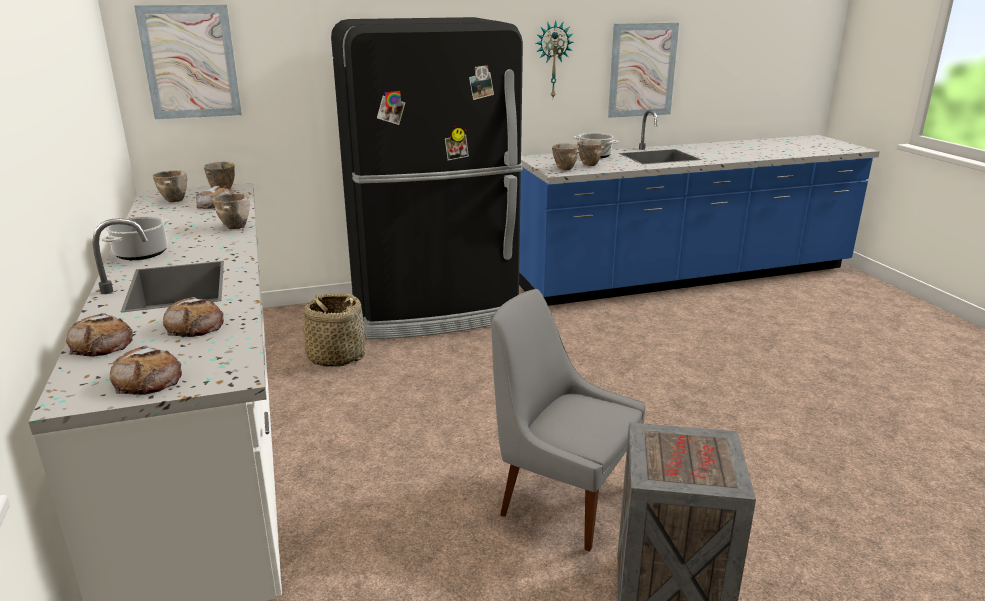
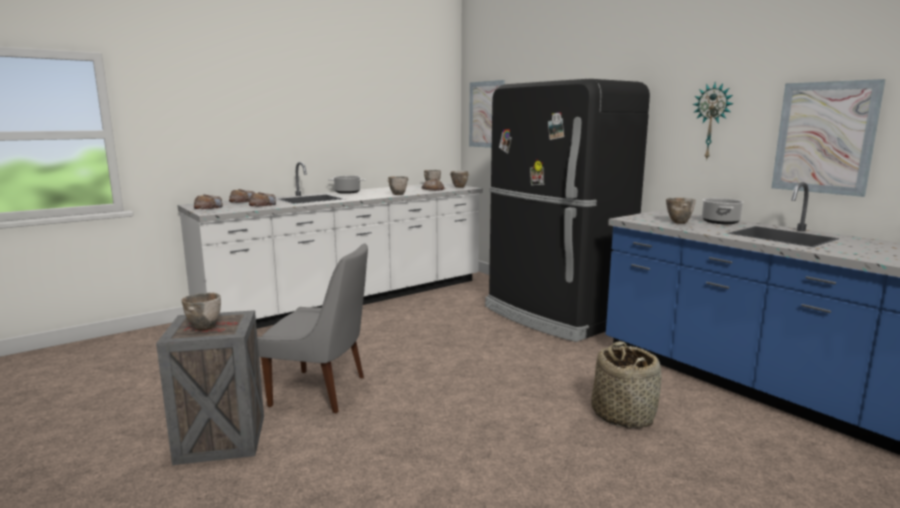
camera: 70 degrees right, 10 degrees down
basket [302,294,365,367] -> basket moved to [591,341,661,429]
grey chair [491,289,646,552] -> grey chair turned 90 degrees clockwise [257,243,368,413]
bowl [552,143,579,170] -> bowl moved to [182,293,221,330]

